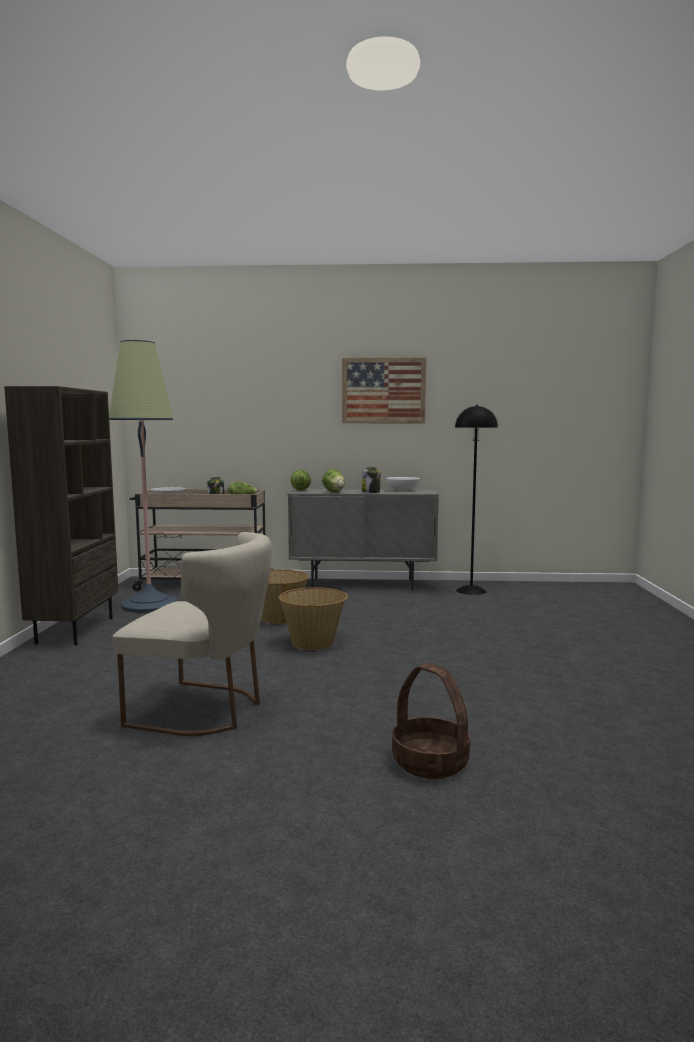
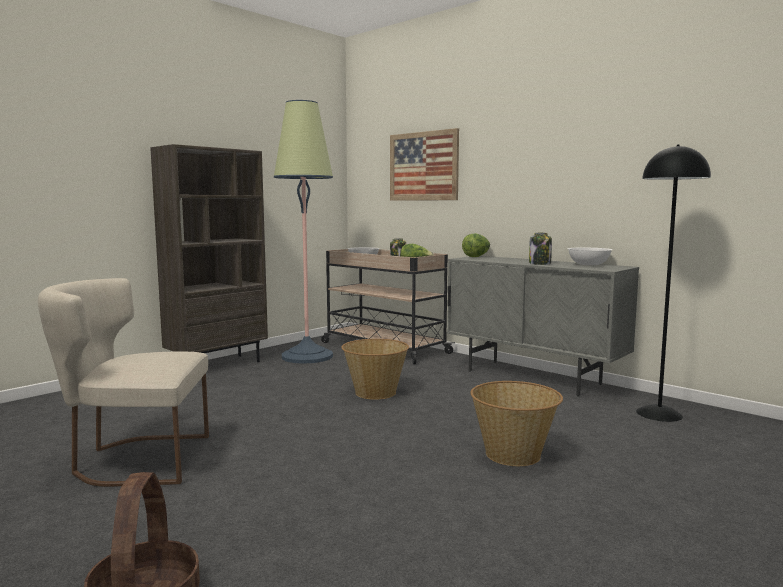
camera: 40 degrees right, 0 degrees up
beige chair [113,532,272,736] -> beige chair turned 120 degrees clockwise [38,278,209,487]
basket [279,587,348,650] -> basket moved to [470,381,563,466]
lettuce [322,469,345,492] -> none
picture [342,357,426,423] -> picture moved to [390,128,459,201]

